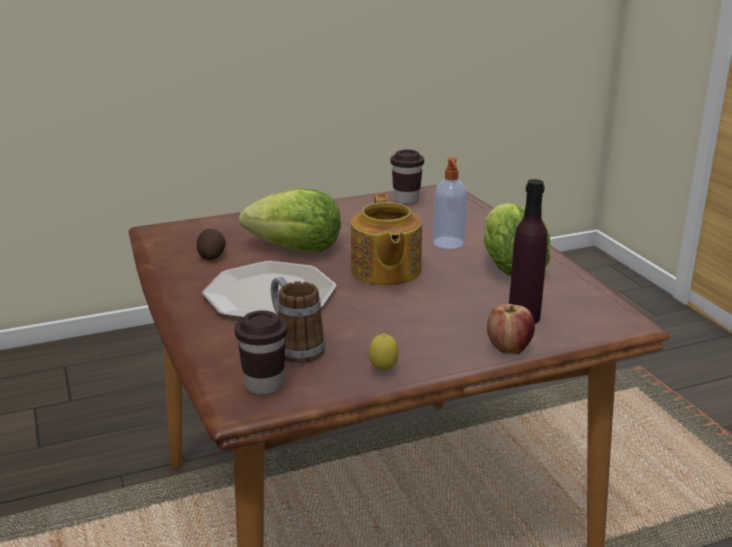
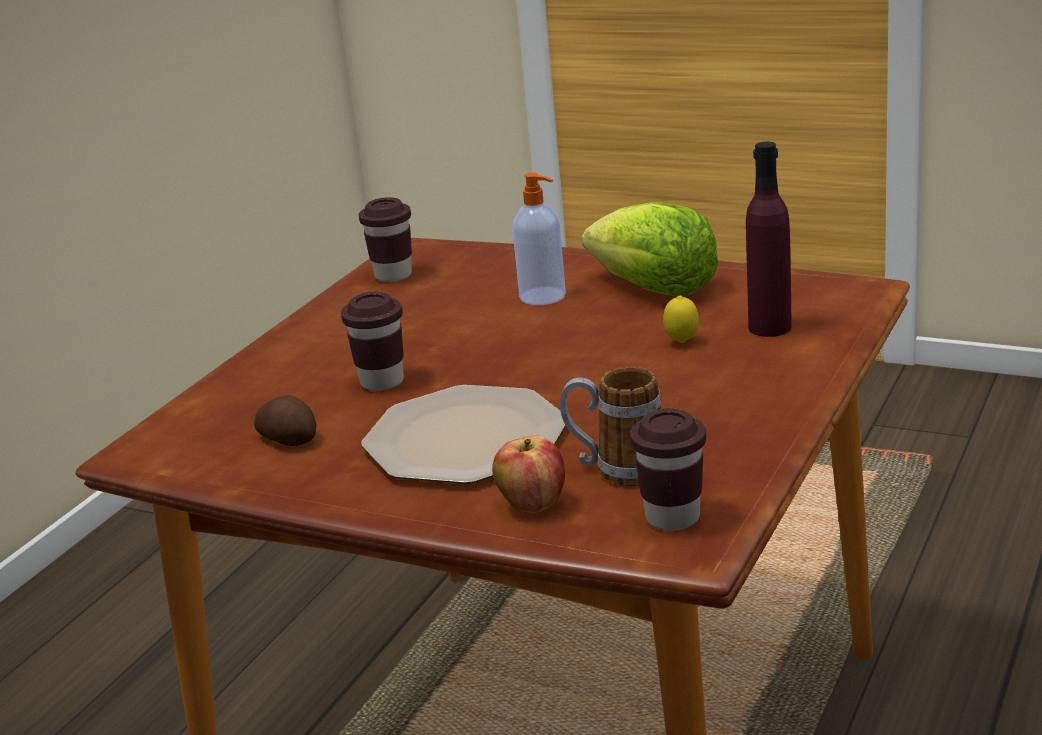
camera: 40 degrees left, 0 degrees up
lettuce [239,188,341,252] -> brown cup [341,292,404,391]
teapot [351,194,422,285] -> none
lemon [369,333,399,372] -> lemon moved to [663,296,699,343]
apple [487,304,535,354] -> apple moved to [492,435,565,513]

